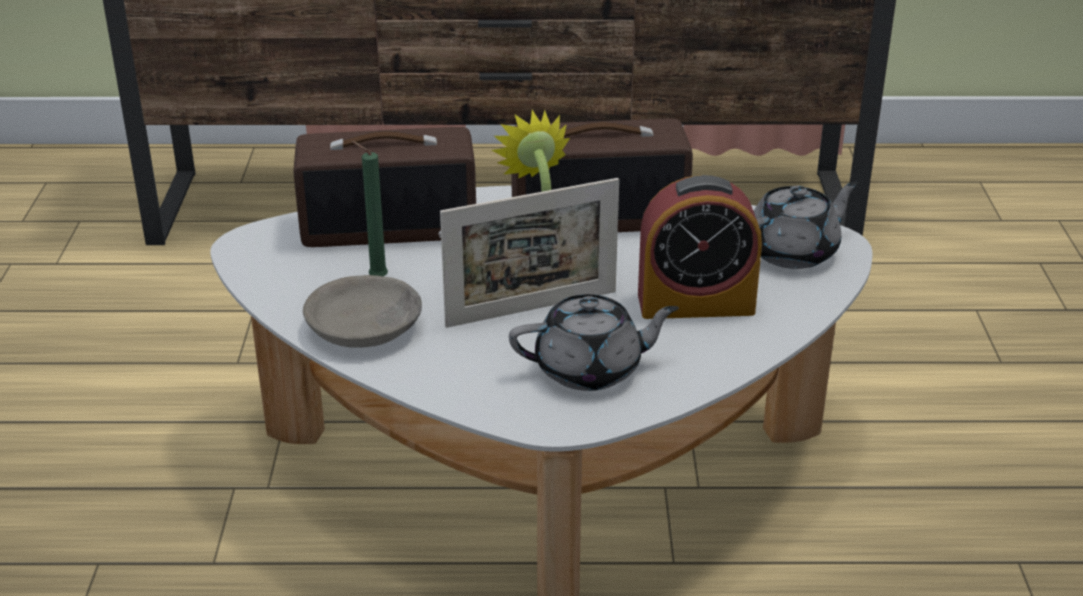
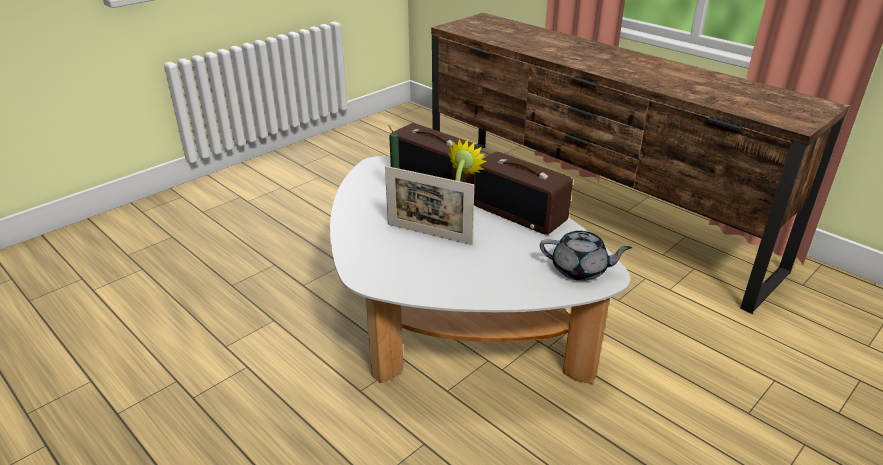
camera: 45 degrees right, 0 degrees up
grey bowl [303,275,422,348] -> none
grey teapot [509,294,679,391] -> none
alarm clock [638,175,762,319] -> none

